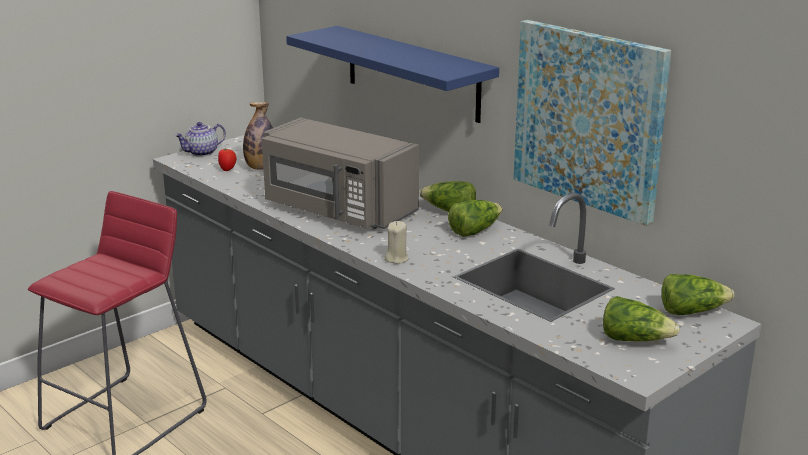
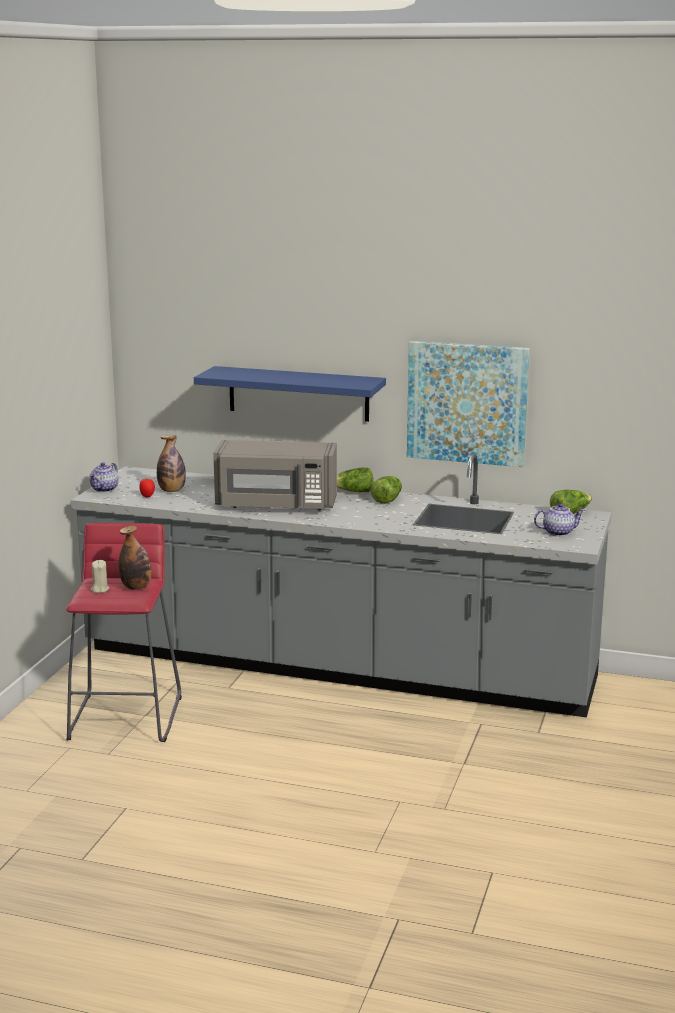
camera: 30 degrees left, 5 degrees down
beige candle [384,221,409,264] -> beige candle moved to [91,560,109,593]
lettuce [603,296,680,341] -> teapot [534,503,585,536]
none -> bottle [119,526,152,590]

